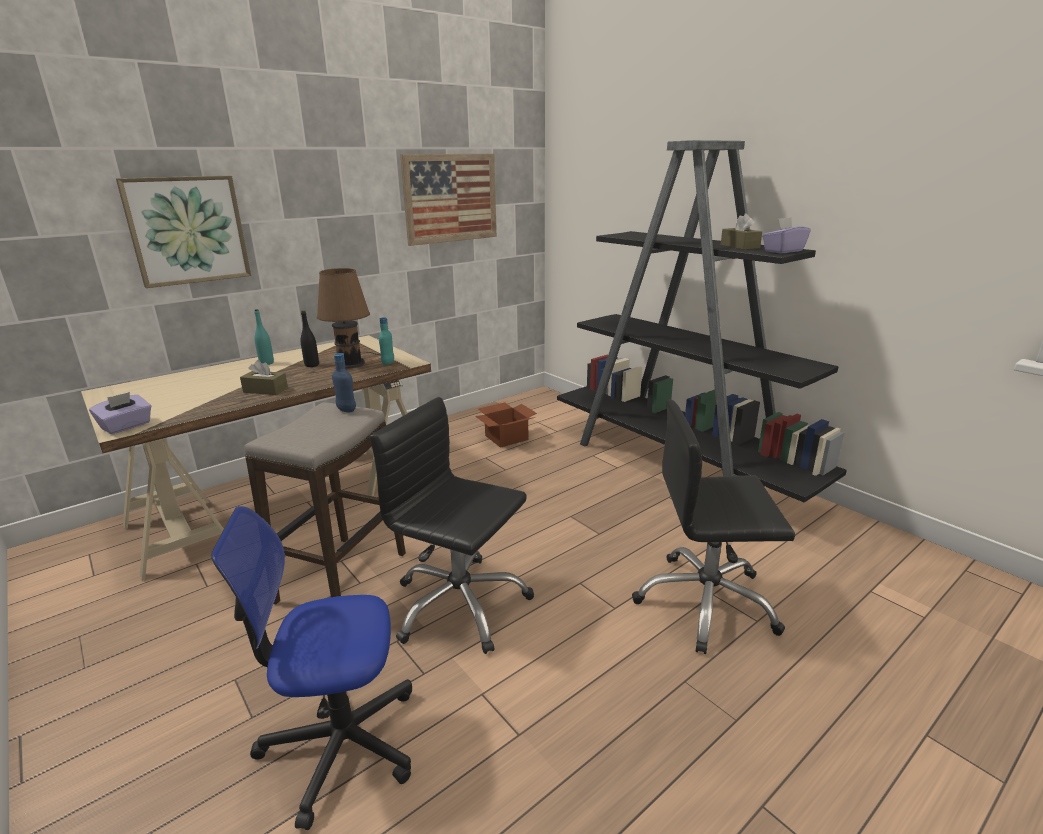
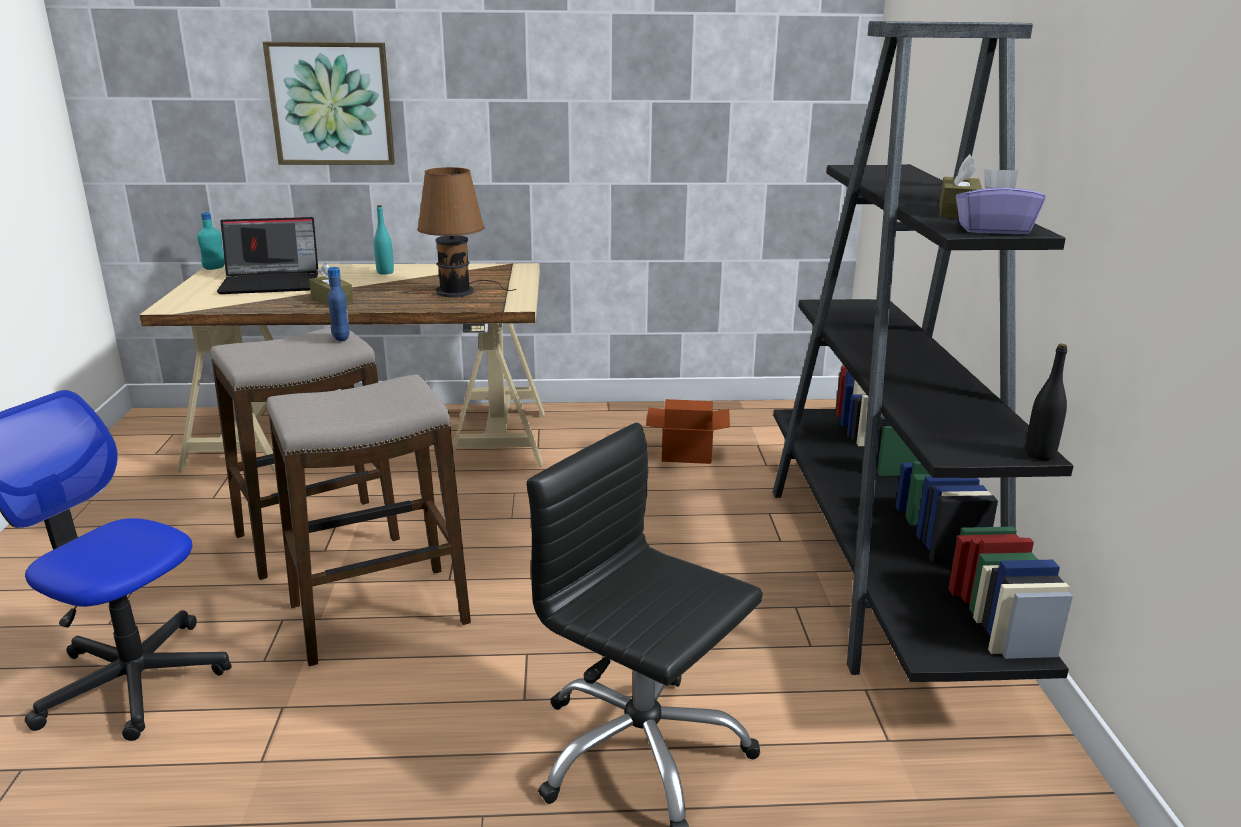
camera: 35 degrees right, 0 degrees up
purple tissue box [89,392,151,434] -> none
black bottle [301,310,319,367] -> black bottle moved to [1025,344,1067,460]
black office chair [370,397,534,654] -> stool [267,374,471,666]
turquoise bottle [379,317,394,365] -> turquoise bottle moved to [197,212,225,270]
picture [400,154,497,246] -> none
none -> laptop [217,217,318,294]

